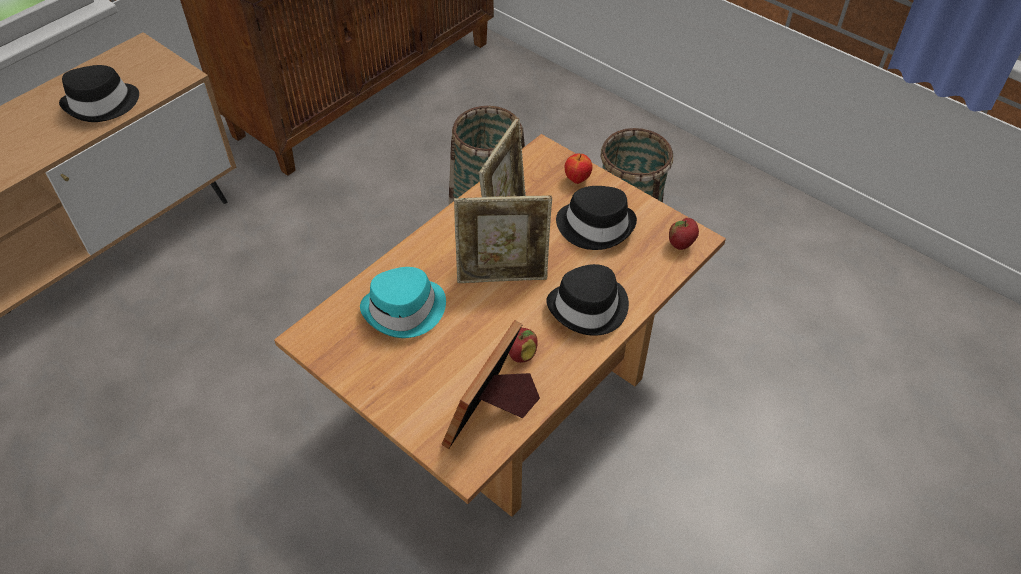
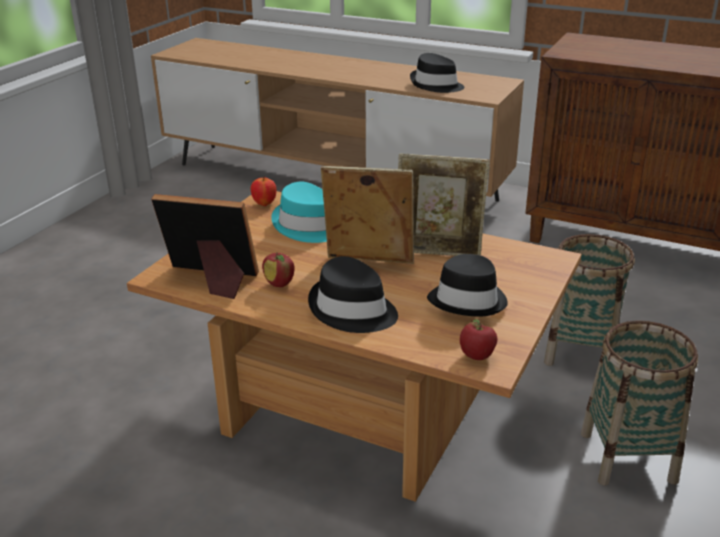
camera: 75 degrees right, 20 degrees down
picture frame [454,195,552,283] -> picture frame turned 120 degrees clockwise [321,166,414,264]
apple [565,153,592,184] -> apple moved to [251,177,277,206]

